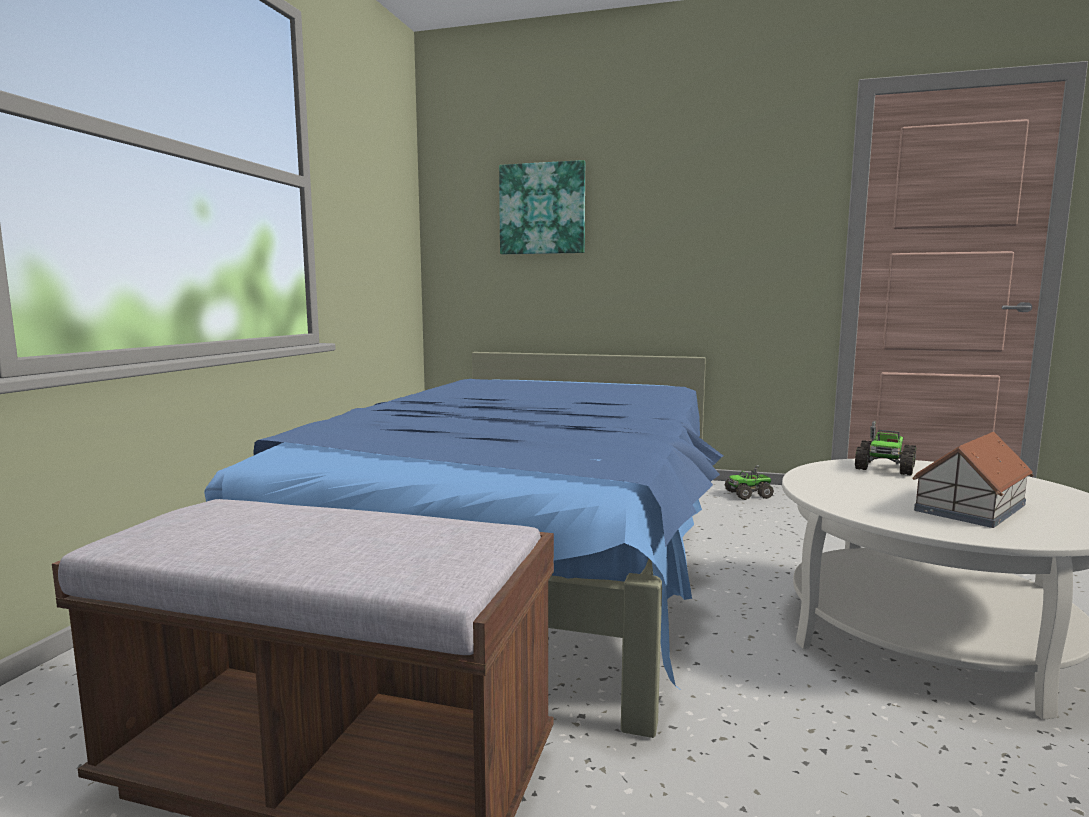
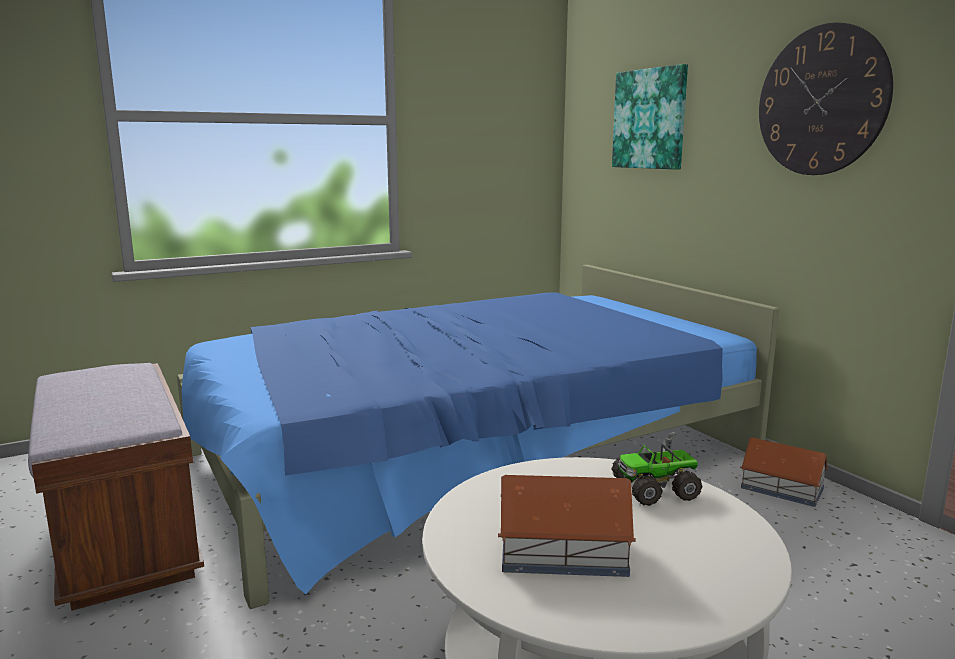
camera: 45 degrees right, 5 degrees up
toy truck [725,465,774,500] -> toy house [740,438,829,507]
none -> wall clock [759,22,893,175]

